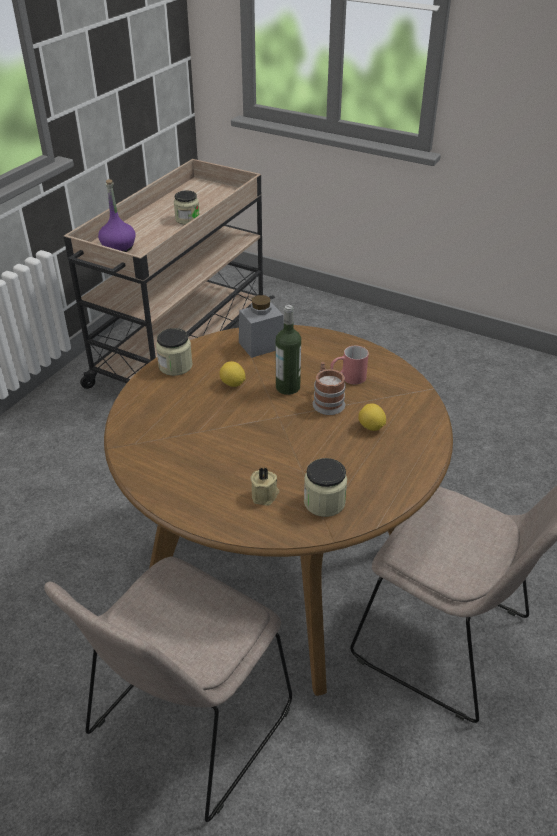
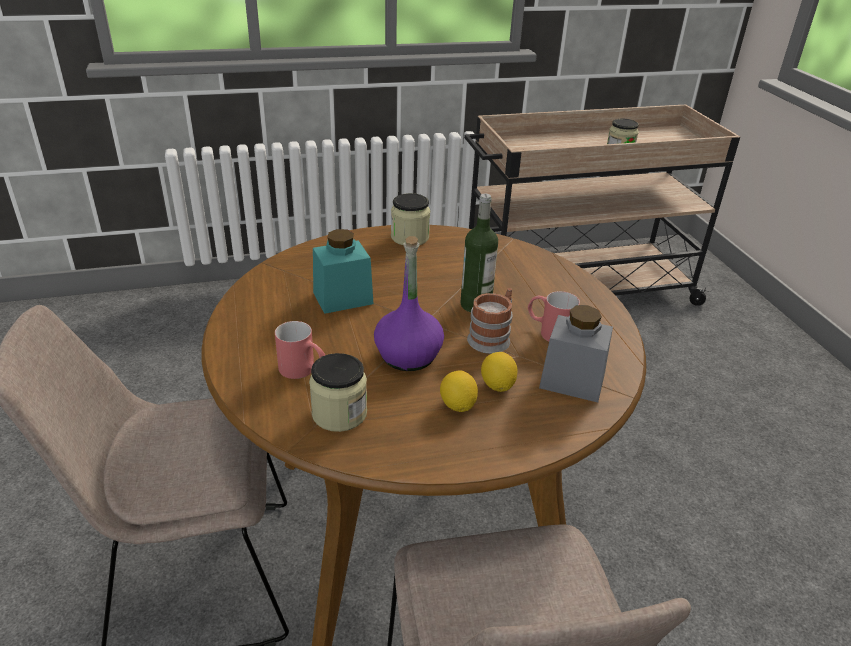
camera: 45 degrees right, 5 degrees down
purple bottle [98,179,135,252] -> purple bottle moved to [374,236,444,371]
lemon [219,361,246,387] -> lemon moved to [440,370,478,412]
grey jar [239,295,284,358] -> grey jar moved to [539,305,613,403]
beige candle [251,467,279,506] -> red mug [275,321,325,379]
none -> turquoise jar [313,229,374,314]

